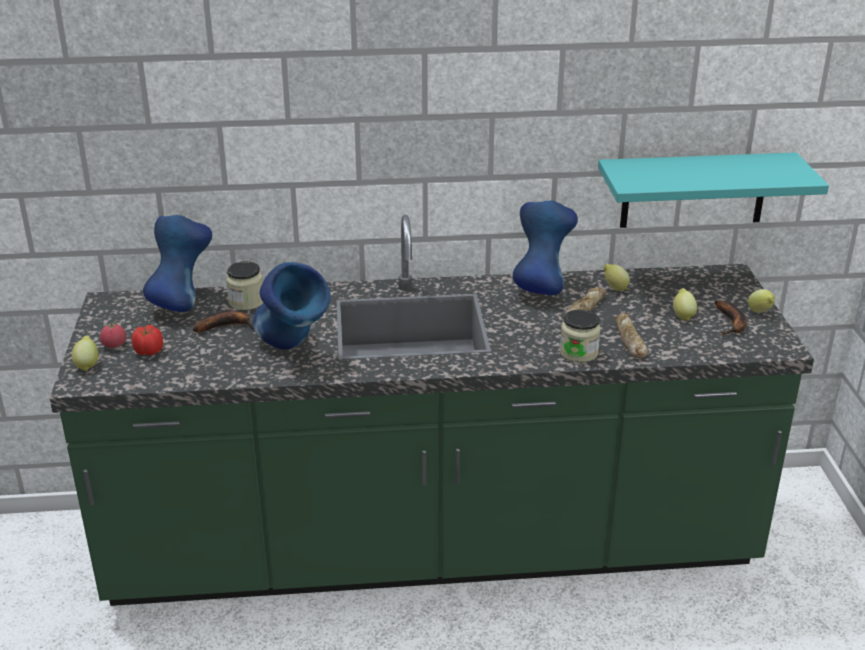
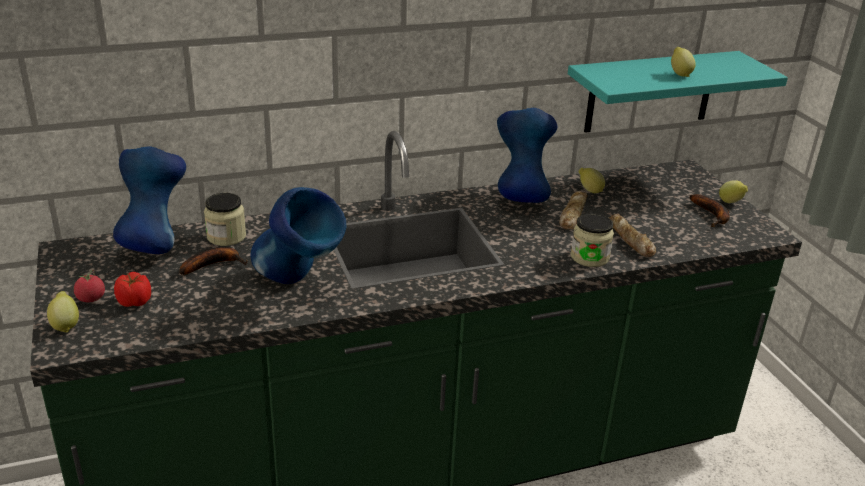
camera: 15 degrees left, 0 degrees up
lemon [673,288,697,321] -> lemon moved to [671,47,696,77]

